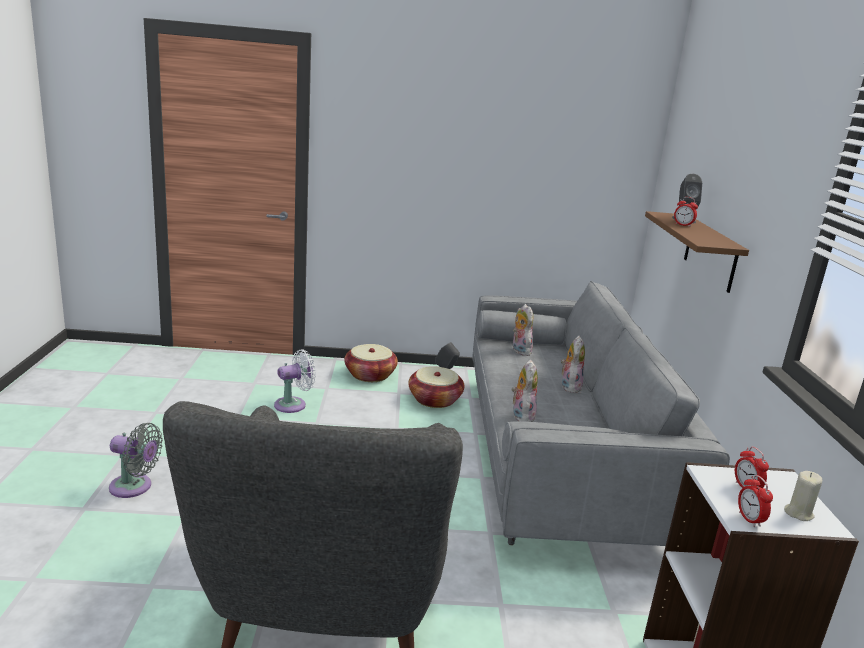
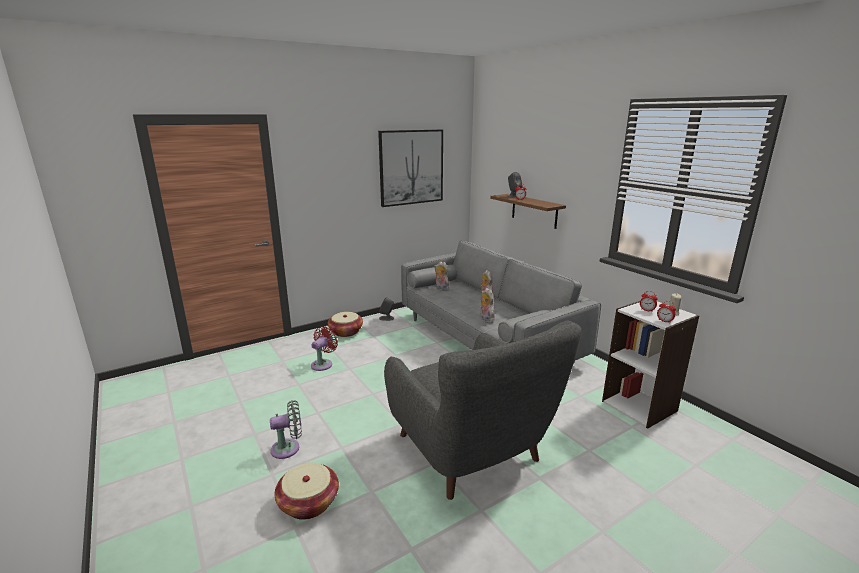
camera: 30 degrees left, 0 degrees up
white fan [274,350,316,413] -> red fan [311,326,338,371]
basket [408,366,464,408] -> basket moved to [275,463,339,520]
none -> picture [378,130,443,207]

